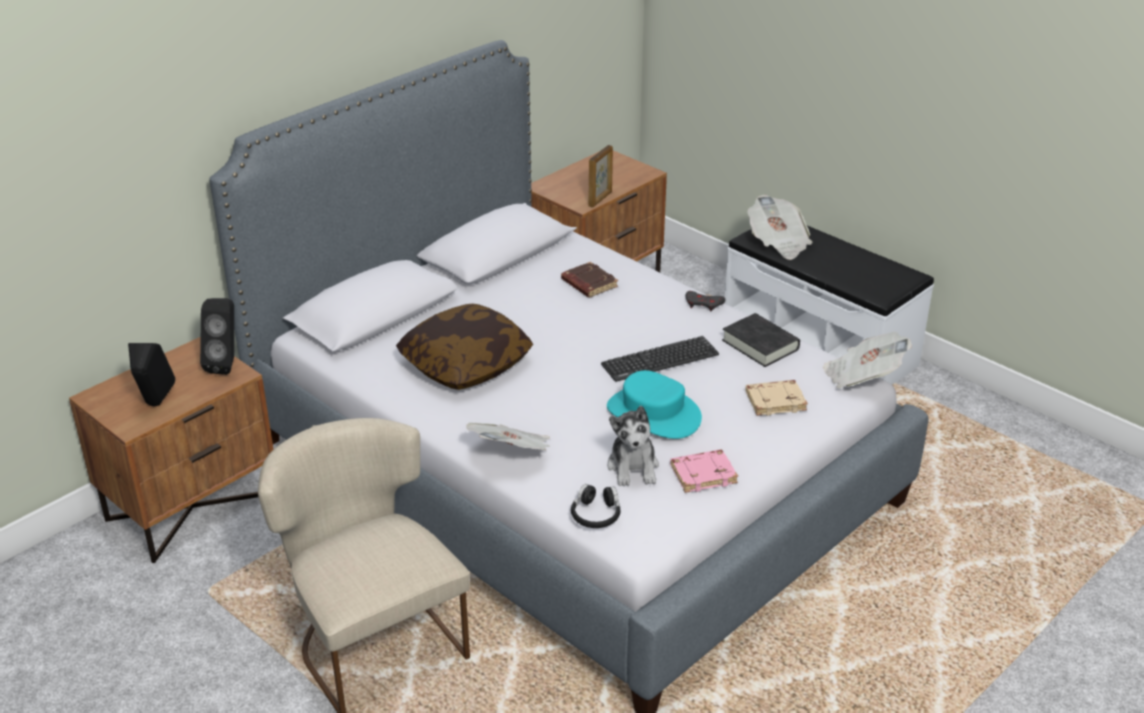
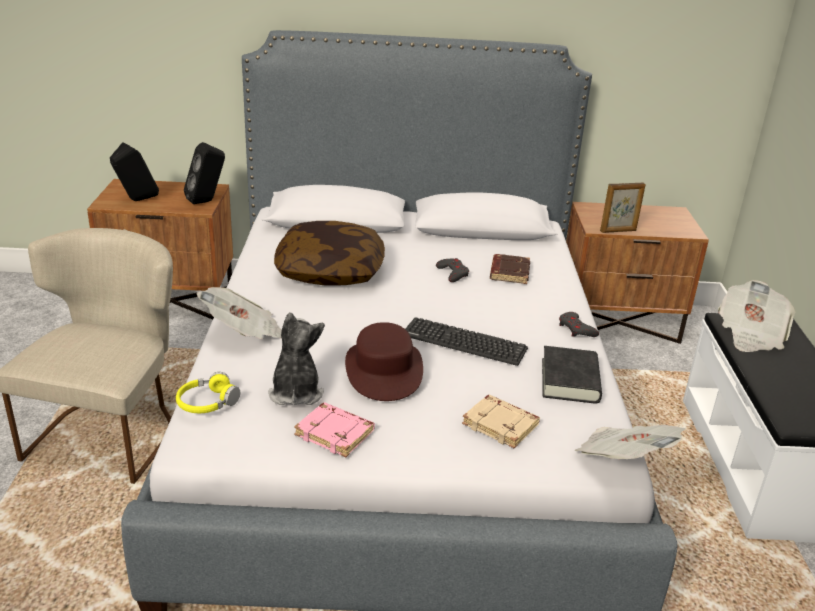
camera: 45 degrees right, 5 degrees down
black headphones [571,484,620,528] -> yellow headphones [176,372,240,413]
turquoise hat [607,370,702,439] -> brown hat [345,322,423,401]
plush toy [607,406,659,486] -> plush toy turned 135 degrees clockwise [268,312,325,405]
none -> grey game controller [436,258,469,282]

